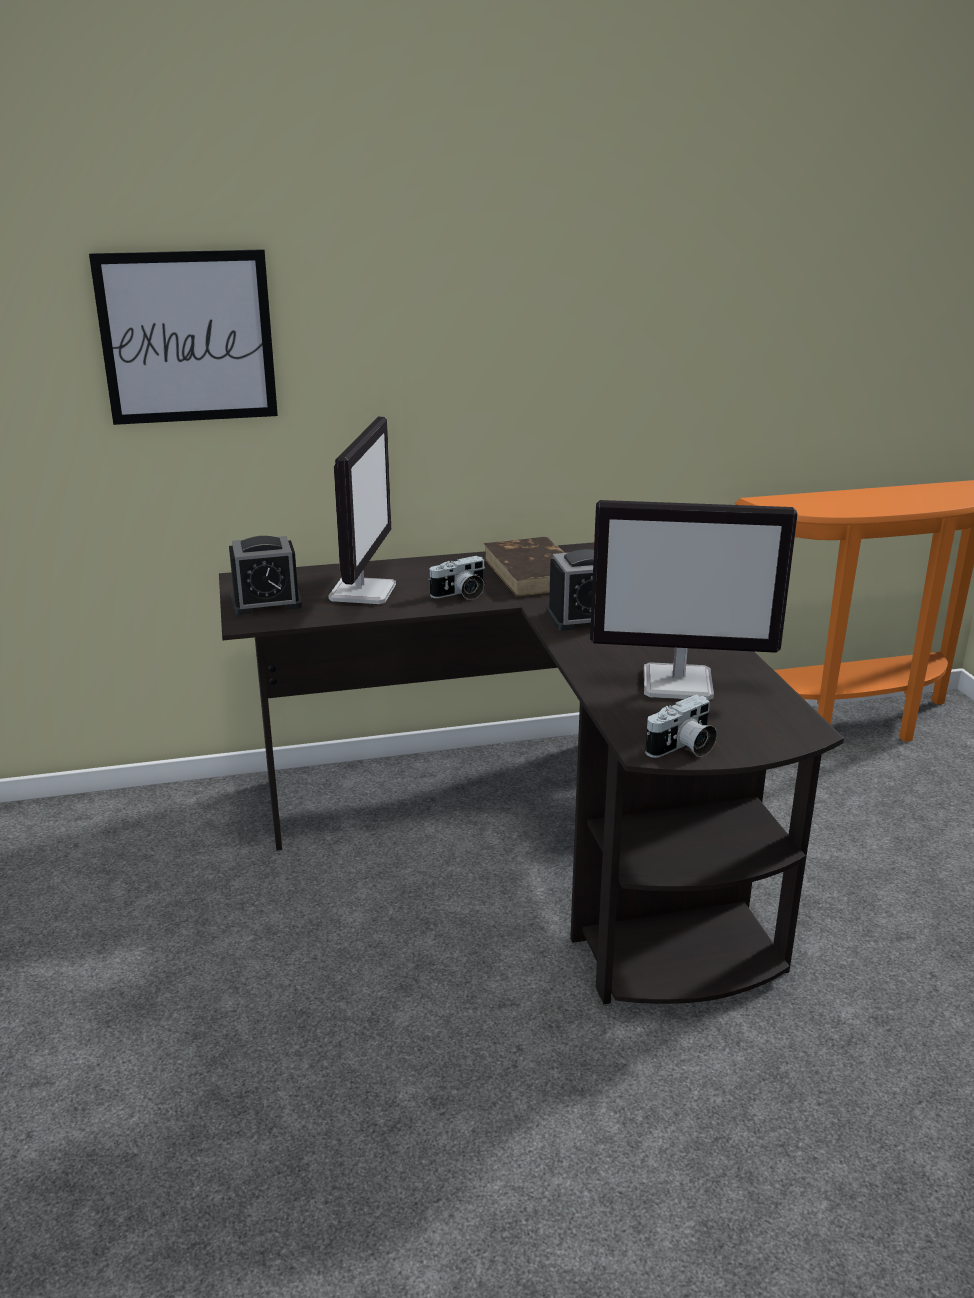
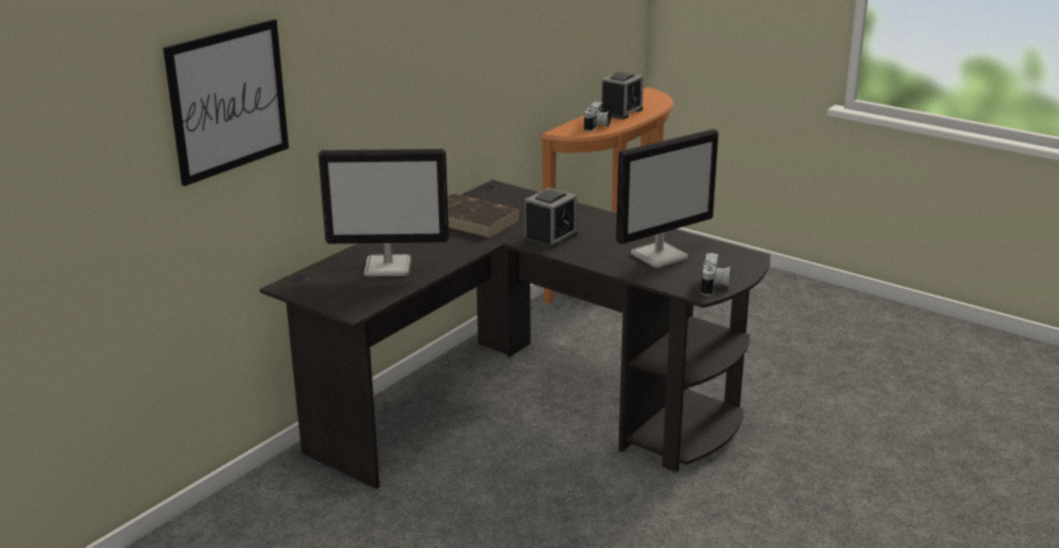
camera: 40 degrees left, 0 degrees up
alarm clock [229,536,302,615] -> alarm clock moved to [601,71,643,120]
monitor [328,416,396,604] -> monitor turned 120 degrees clockwise [318,149,449,277]
camera [428,556,485,600] -> camera moved to [584,101,611,131]

